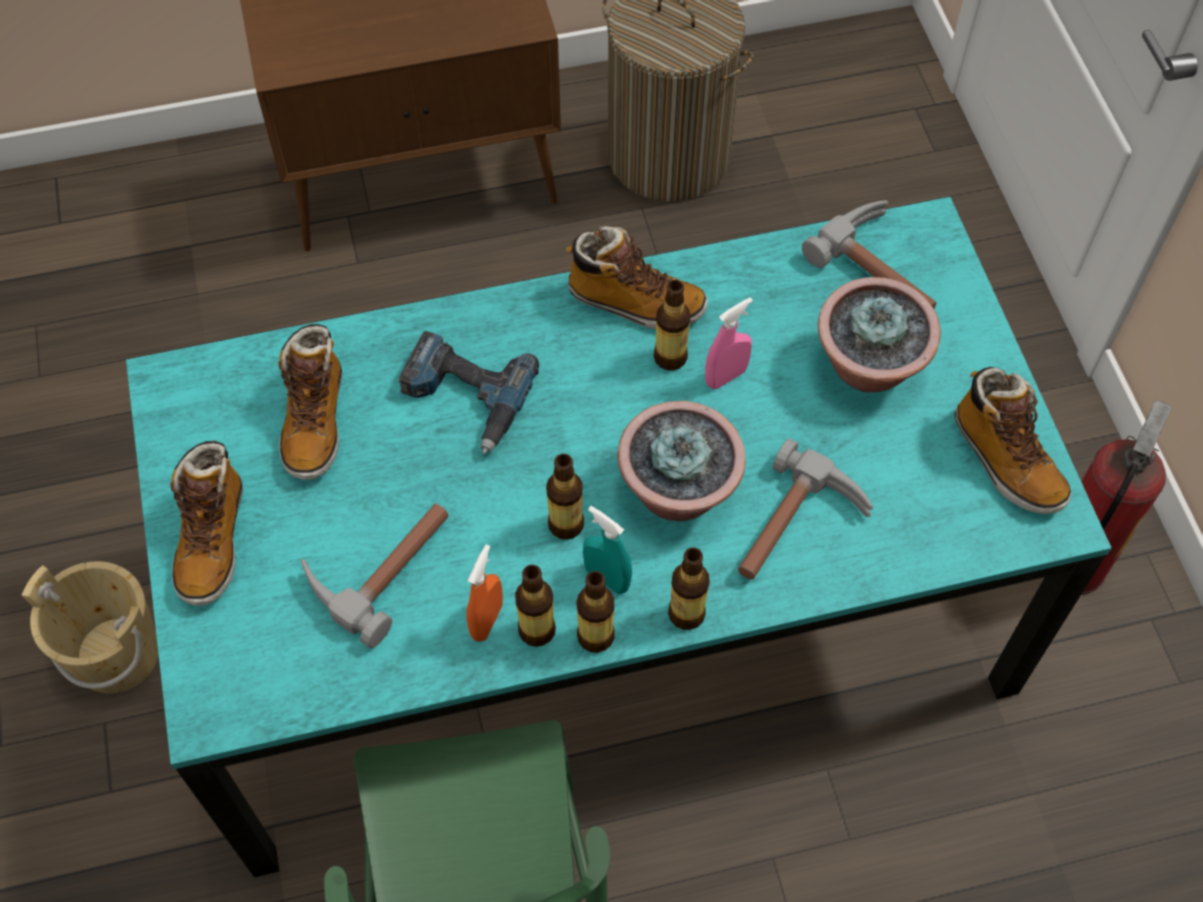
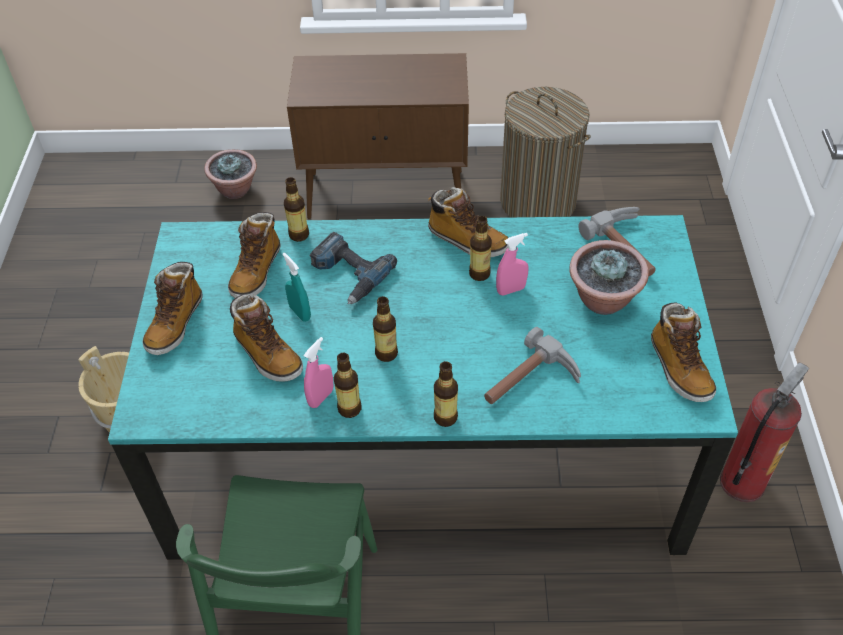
camera: 15 degrees right, 10 degrees down
hammer [301,504,449,648] -> boot [230,295,303,382]
orange spray bottle [466,544,503,642] -> pink spray bottle [303,337,334,408]
bottle [576,571,615,653] -> bottle moved to [284,177,309,242]
turquoise spray bottle [583,506,632,594] -> turquoise spray bottle moved to [282,253,311,322]
potted plant [617,401,746,521] -> potted plant moved to [204,149,257,199]

